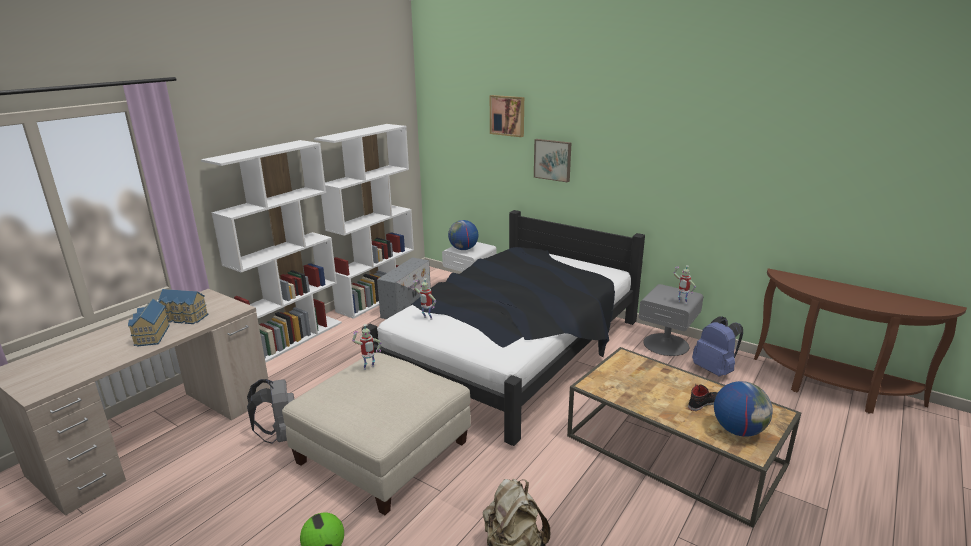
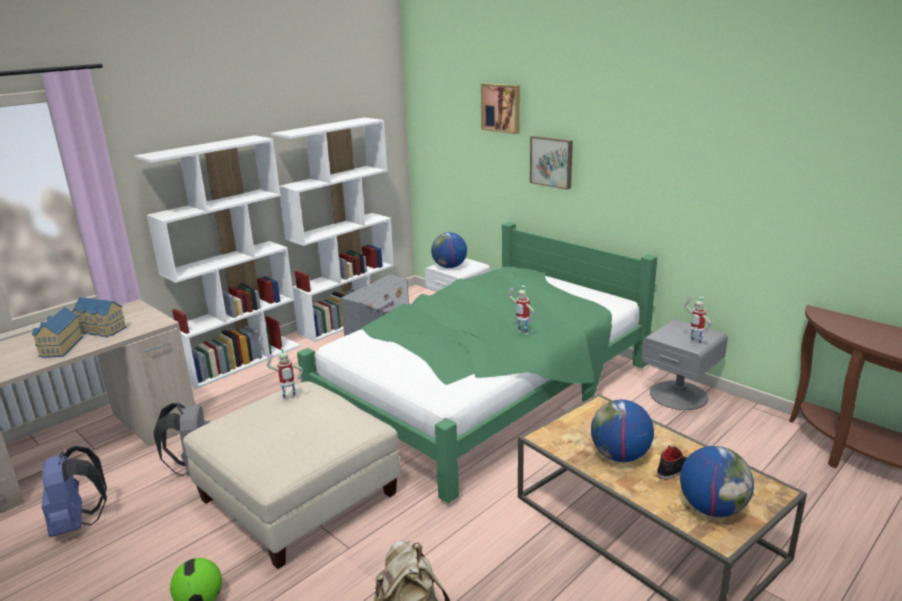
camera: 10 degrees right, 0 degrees up
black bed [362,210,645,446] -> green bed [297,222,657,504]
toy robot [413,278,436,320] -> toy robot moved to [508,285,535,335]
blue backpack [692,316,743,377] -> blue backpack moved to [42,446,107,537]
none -> globe [591,400,654,462]

